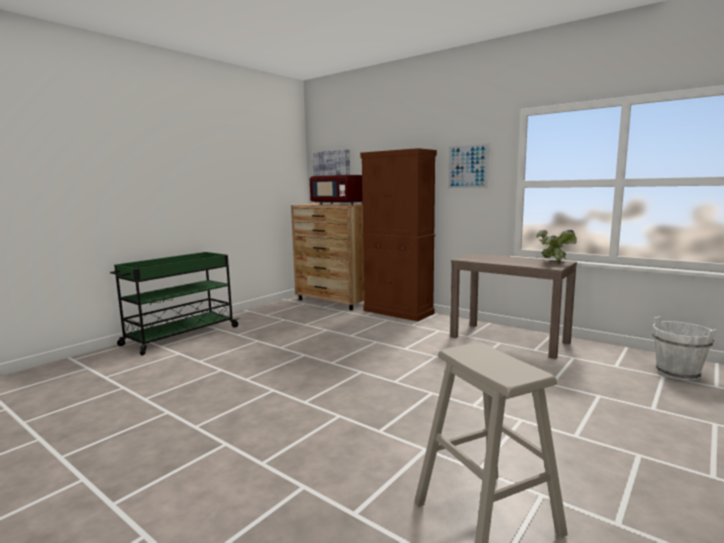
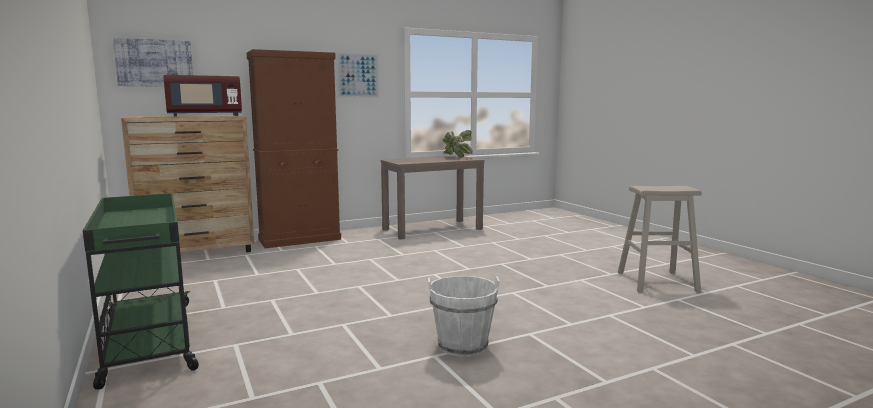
camera: 65 degrees left, 0 degrees up
white bucket [652,316,716,381] -> white bucket moved to [428,276,500,357]

